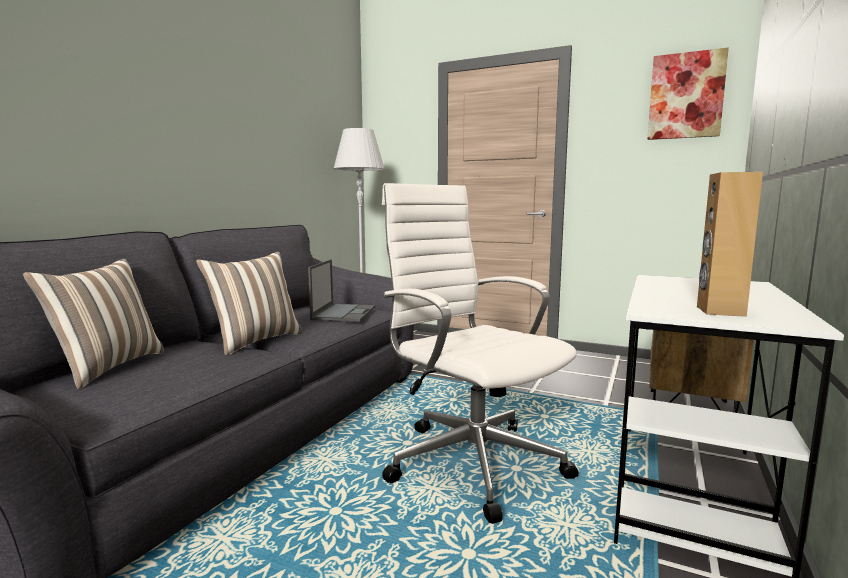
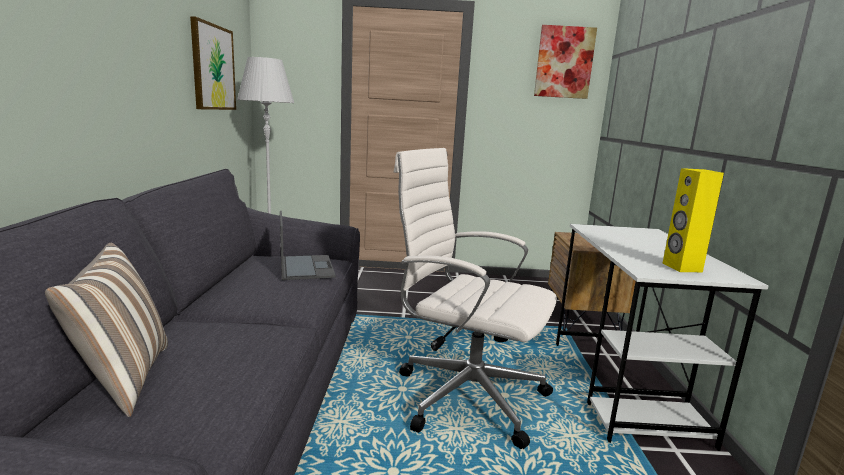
camera: 25 degrees left, 5 degrees up
pillow [196,252,302,355] -> none
brown speaker [697,172,763,317] -> yellow speaker [662,168,724,272]
none -> picture [190,16,236,110]

